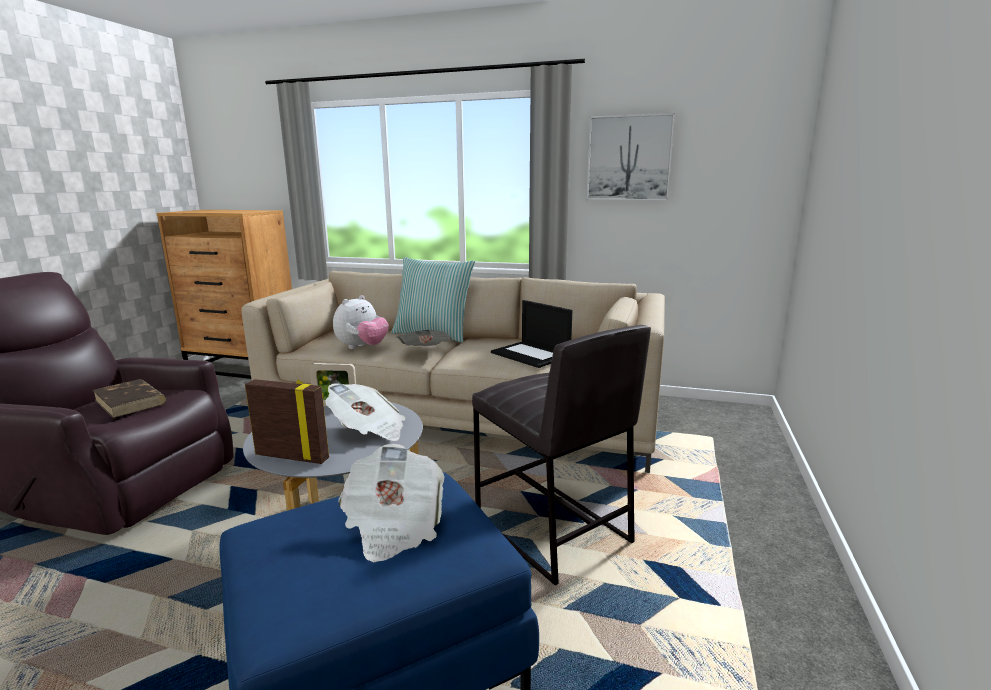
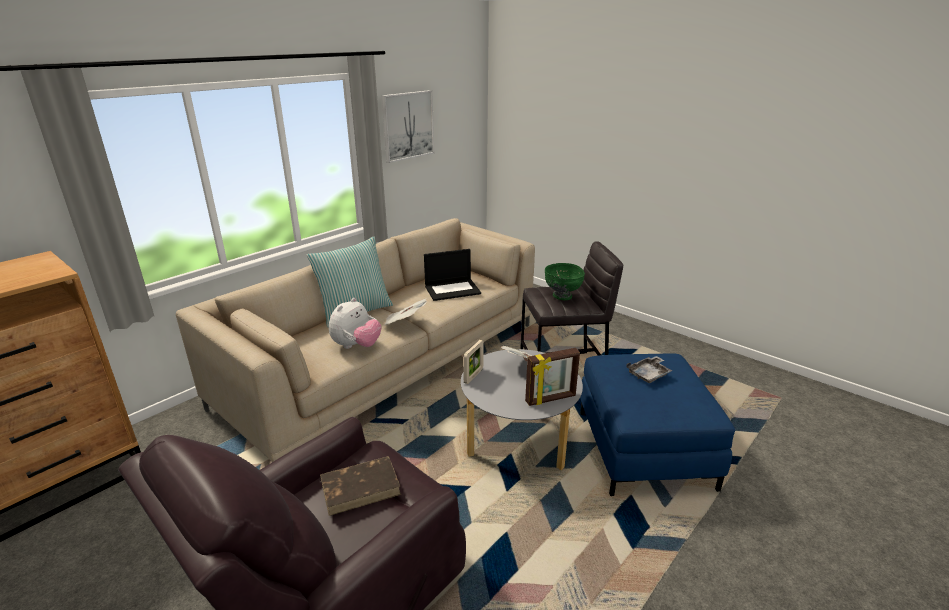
camera: 65 degrees left, 10 degrees up
picture frame [245,379,329,464] -> picture frame turned 150 degrees counterclockwise [525,348,580,406]
plush toy [333,295,389,349] -> plush toy turned 60 degrees clockwise [329,298,381,349]
newspaper [338,444,445,562] -> grey tray [626,356,672,383]
none -> green bowl [545,263,585,300]

